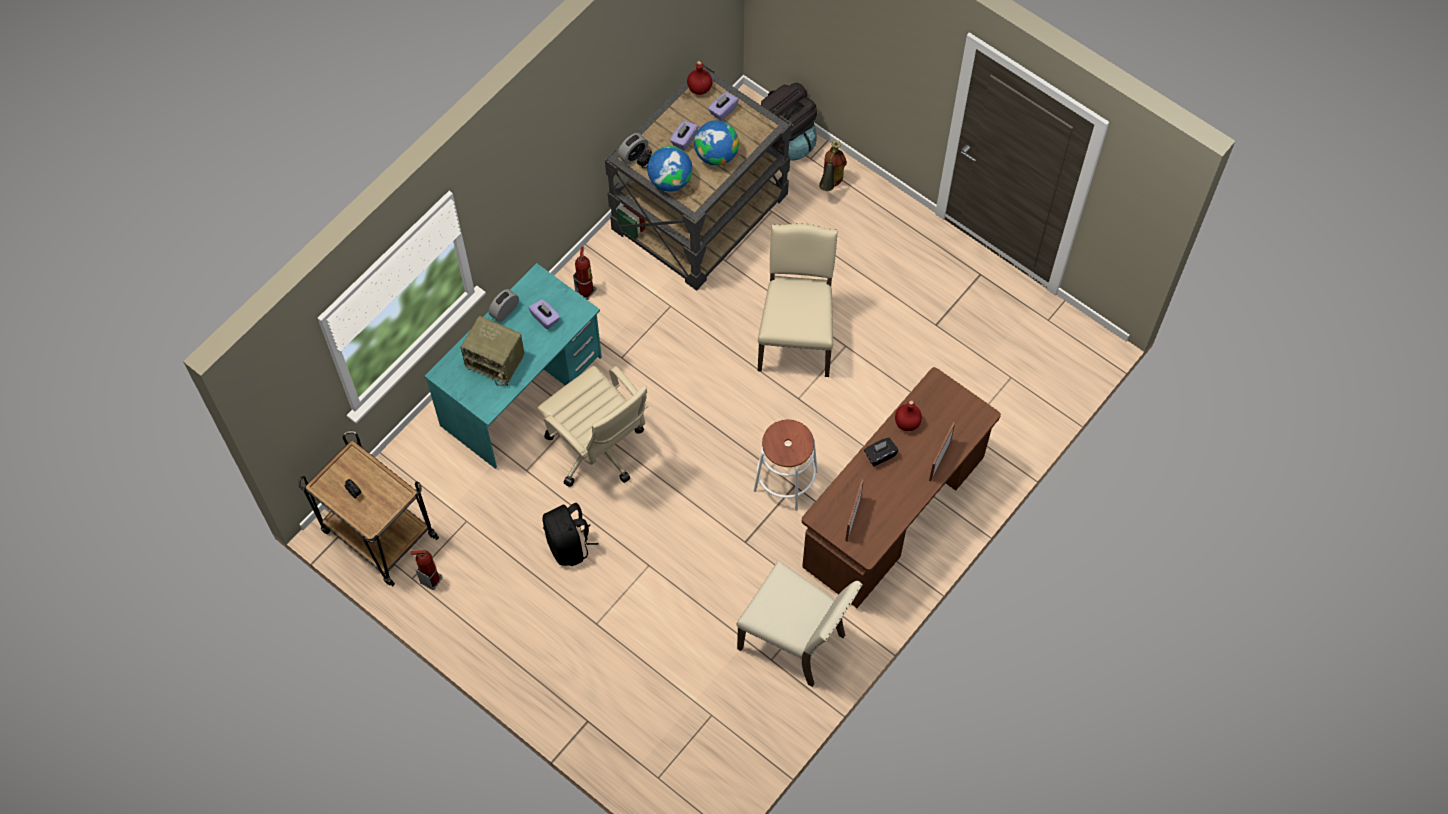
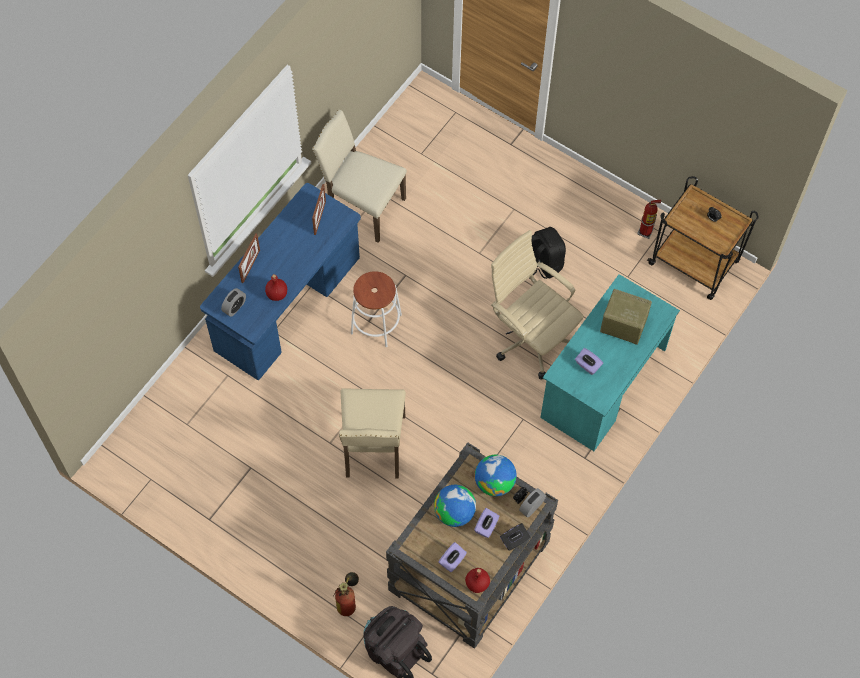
camera: 175 degrees right, 0 degrees up
alarm clock [489,289,519,322] -> alarm clock moved to [221,288,246,317]
fire extinguisher [573,247,597,300] -> none
brown desk [801,367,1001,608] -> blue desk [200,183,361,380]
black tissue box [864,438,898,466] -> black tissue box moved to [500,523,530,551]

